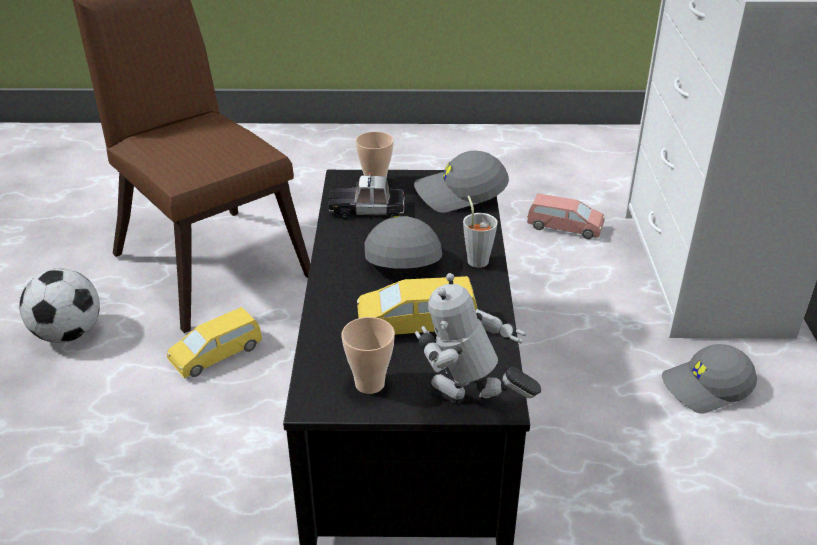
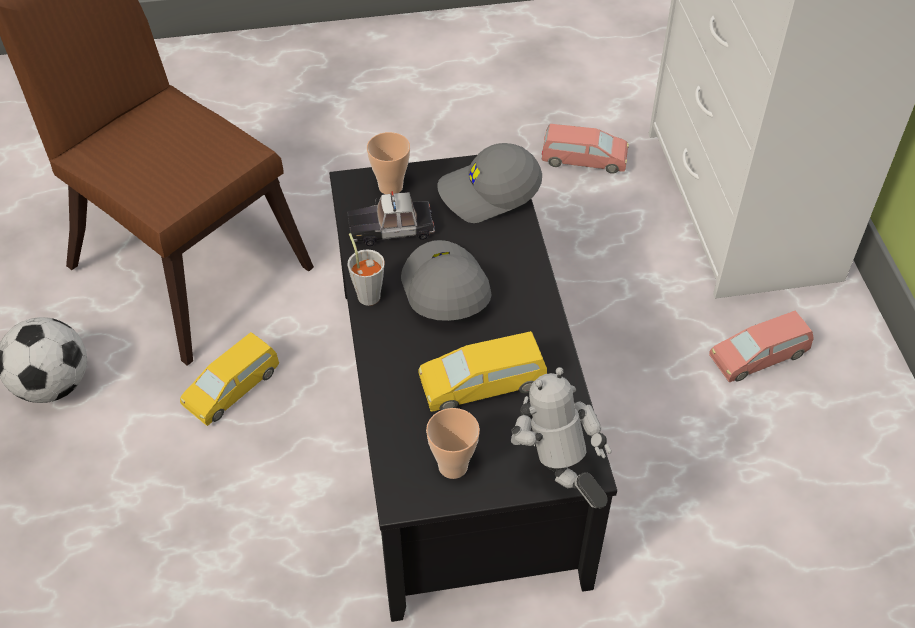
camera: 10 degrees left, 15 degrees up
toy robot [415,273,541,403] -> toy robot turned 45 degrees clockwise [511,367,612,508]
grey cup [463,196,498,268] -> grey cup moved to [347,233,385,306]
grey cap [662,344,757,414] -> pink toy car [709,311,814,382]

